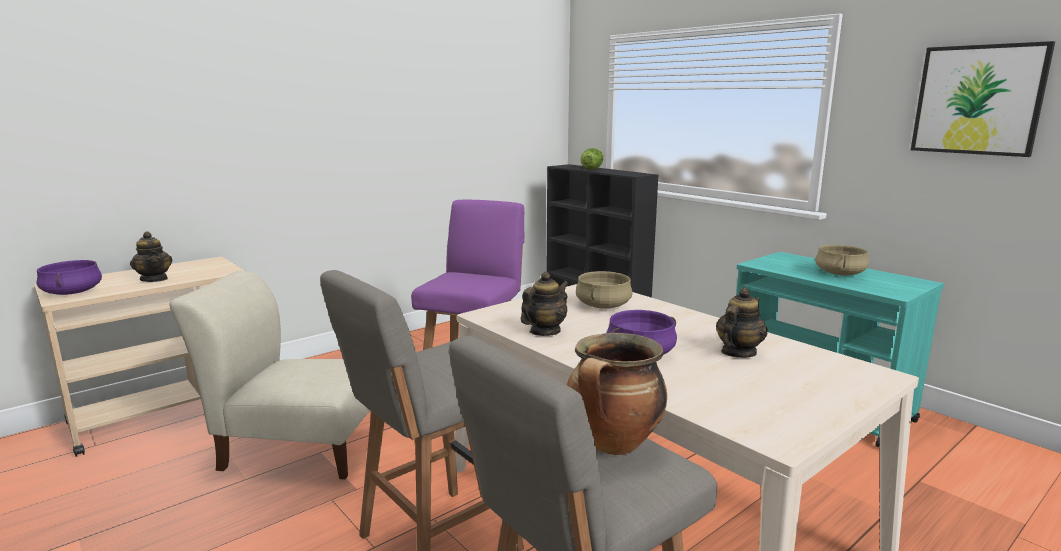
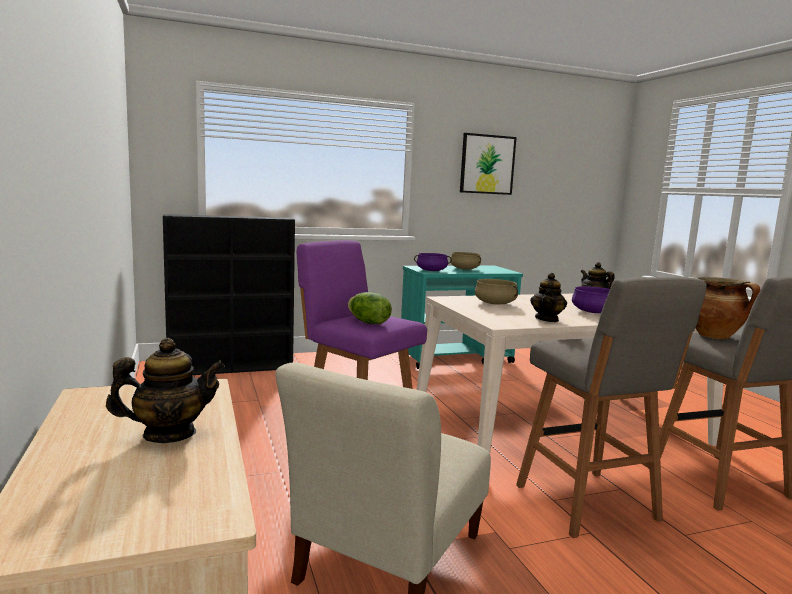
camera: 70 degrees left, 5 degrees down
purple cooking pot [36,260,102,295] -> purple cooking pot moved to [414,253,451,271]
teapot [521,272,569,336] -> teapot turned 135 degrees counterclockwise [530,273,567,322]
lettuce [580,148,603,169] -> lettuce moved to [348,292,392,324]

